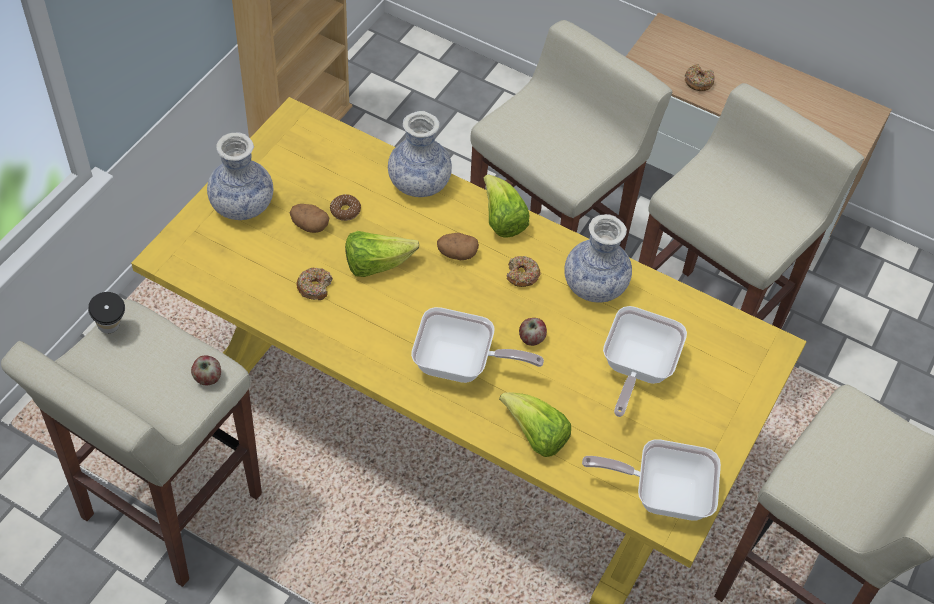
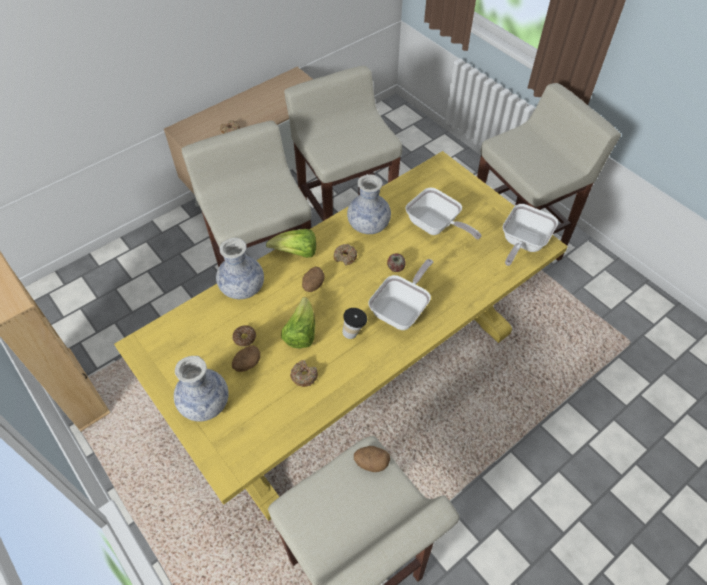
camera: 65 degrees left, 0 degrees up
cup [88,292,125,333] -> cup moved to [342,308,367,339]
apple [191,355,221,385] -> potato [354,446,390,472]
lettuce [499,392,571,457] -> none

